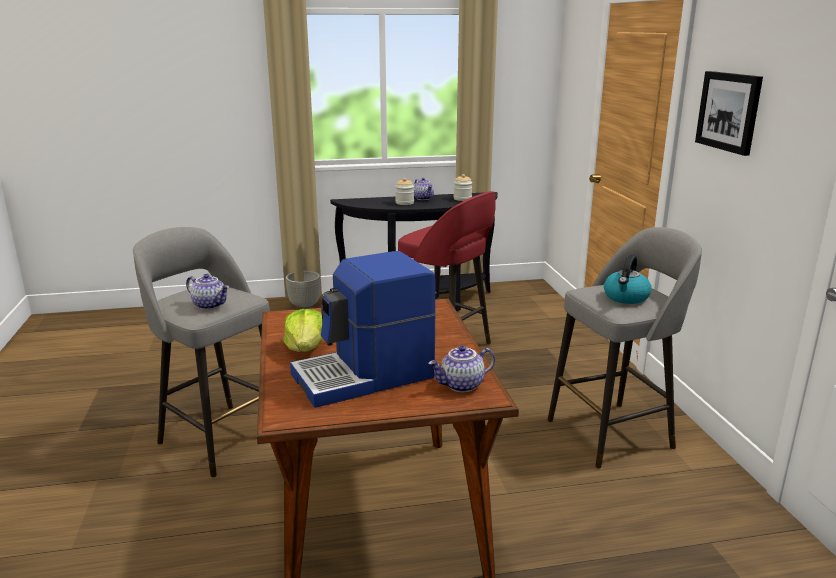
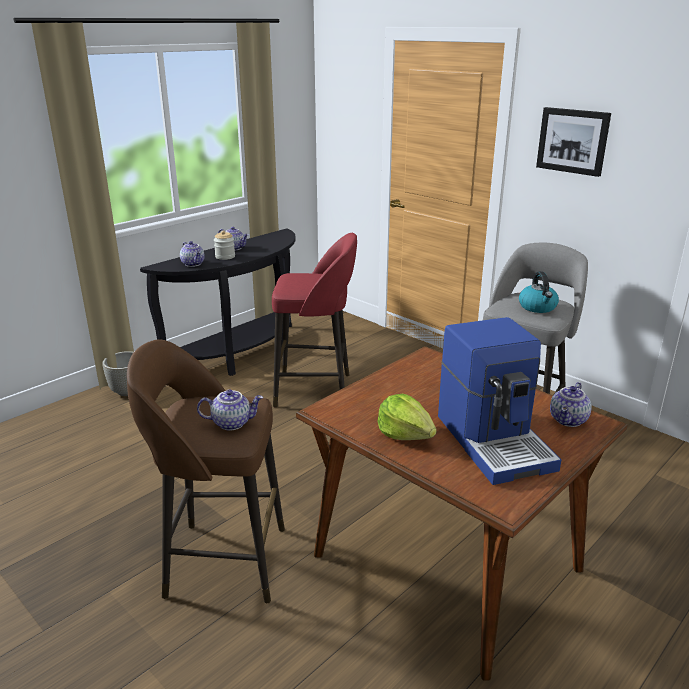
camera: 35 degrees left, 5 degrees up
grey stool [133,227,270,478] -> brown stool [127,339,285,603]
coffee machine [290,251,436,408] -> coffee machine turned 45 degrees counterclockwise [438,317,561,485]
jar [454,174,472,201] -> none
none -> teapot [180,241,205,267]

